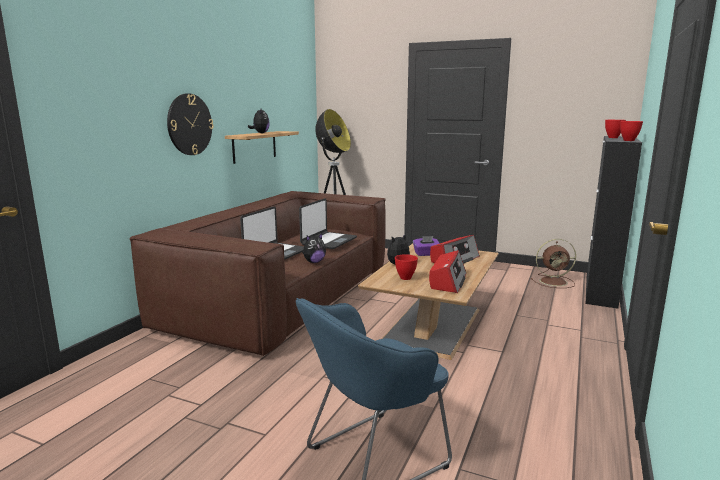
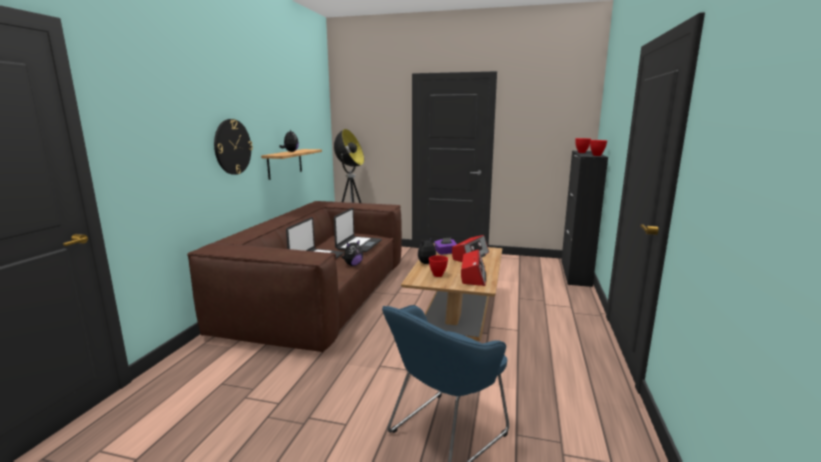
camera: 10 degrees left, 0 degrees up
brown fan [531,239,576,288] -> none

